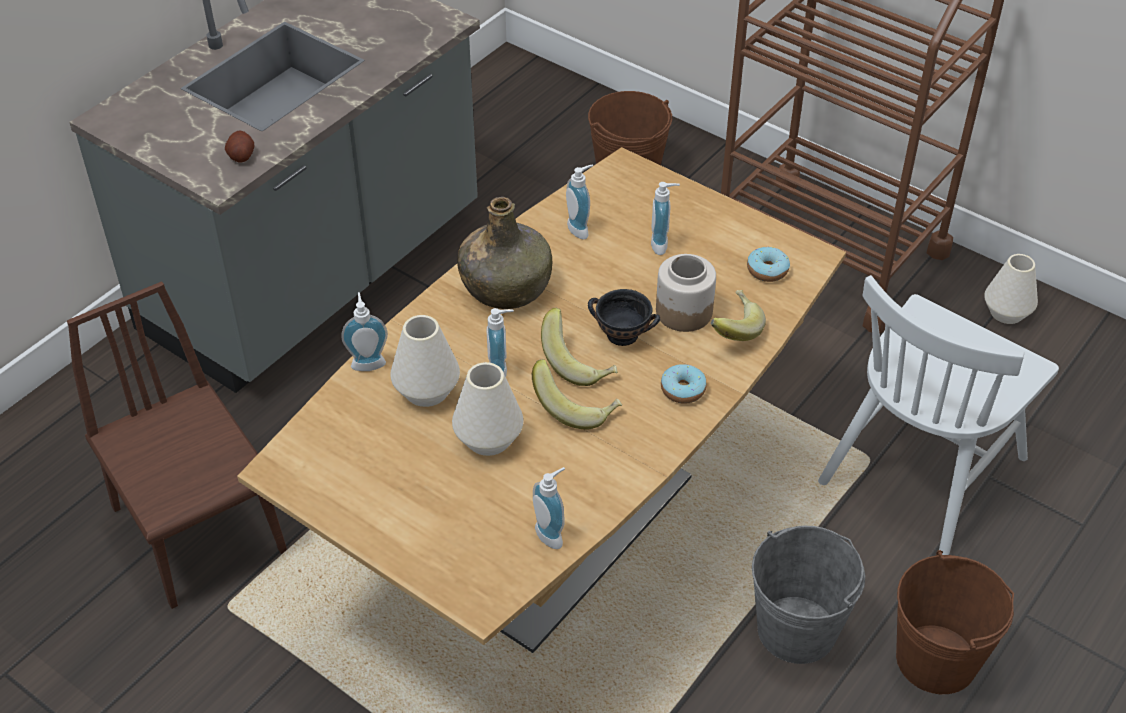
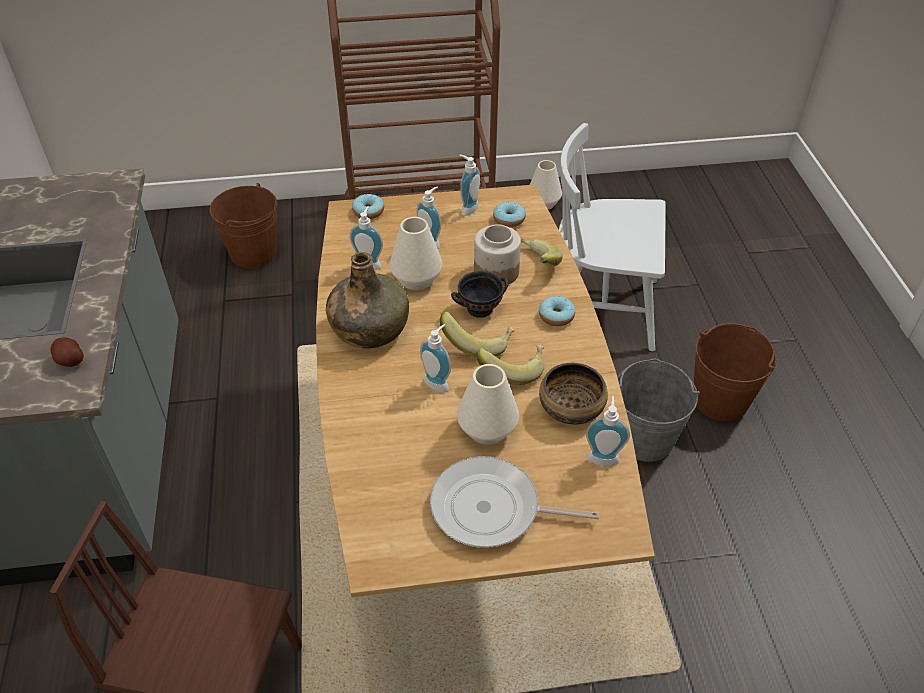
camera: 45 degrees left, 0 degrees up
soap dispenser [341,292,388,371] -> soap dispenser moved to [459,155,480,216]
white vase [390,315,460,407] -> white vase moved to [390,217,442,290]
white chair [818,275,1059,555] -> white chair turned 105 degrees clockwise [559,123,666,351]
none -> donut [352,194,384,219]
none -> frying pan [430,456,599,548]
none -> bowl [539,363,608,424]

